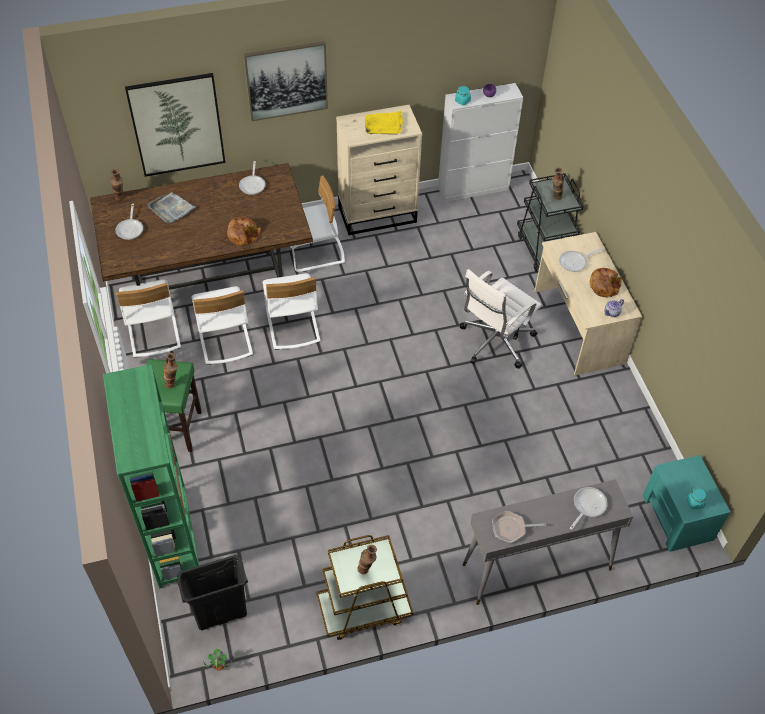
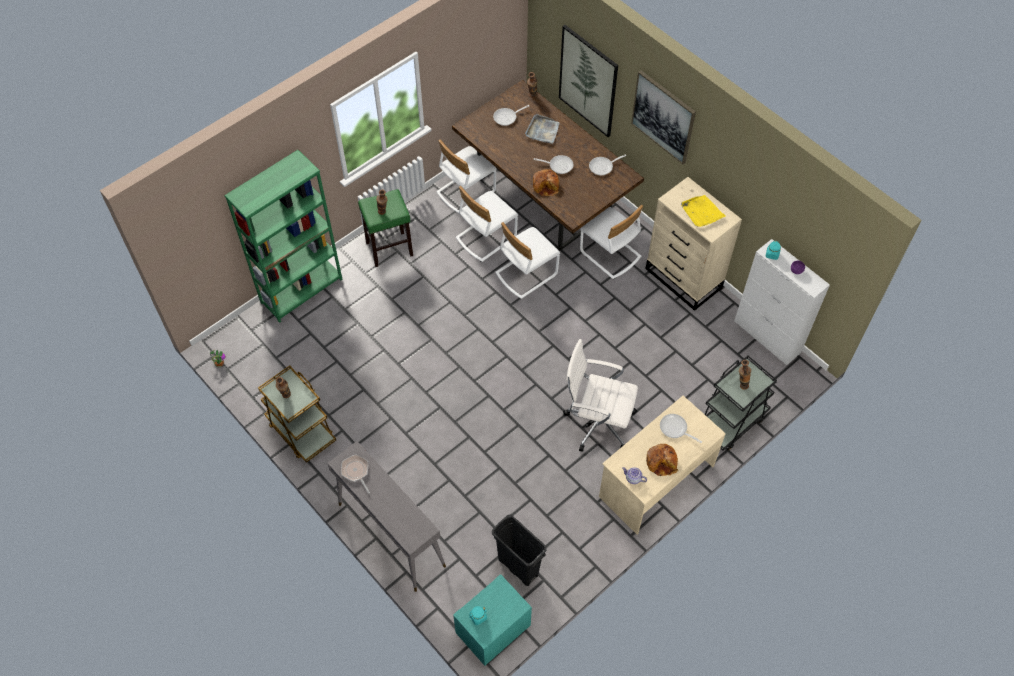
camera: 65 degrees right, 5 degrees up
black trash can [177,555,248,631] -> black trash can moved to [492,515,547,586]
frying pan [570,487,608,530] -> frying pan moved to [534,155,574,174]

